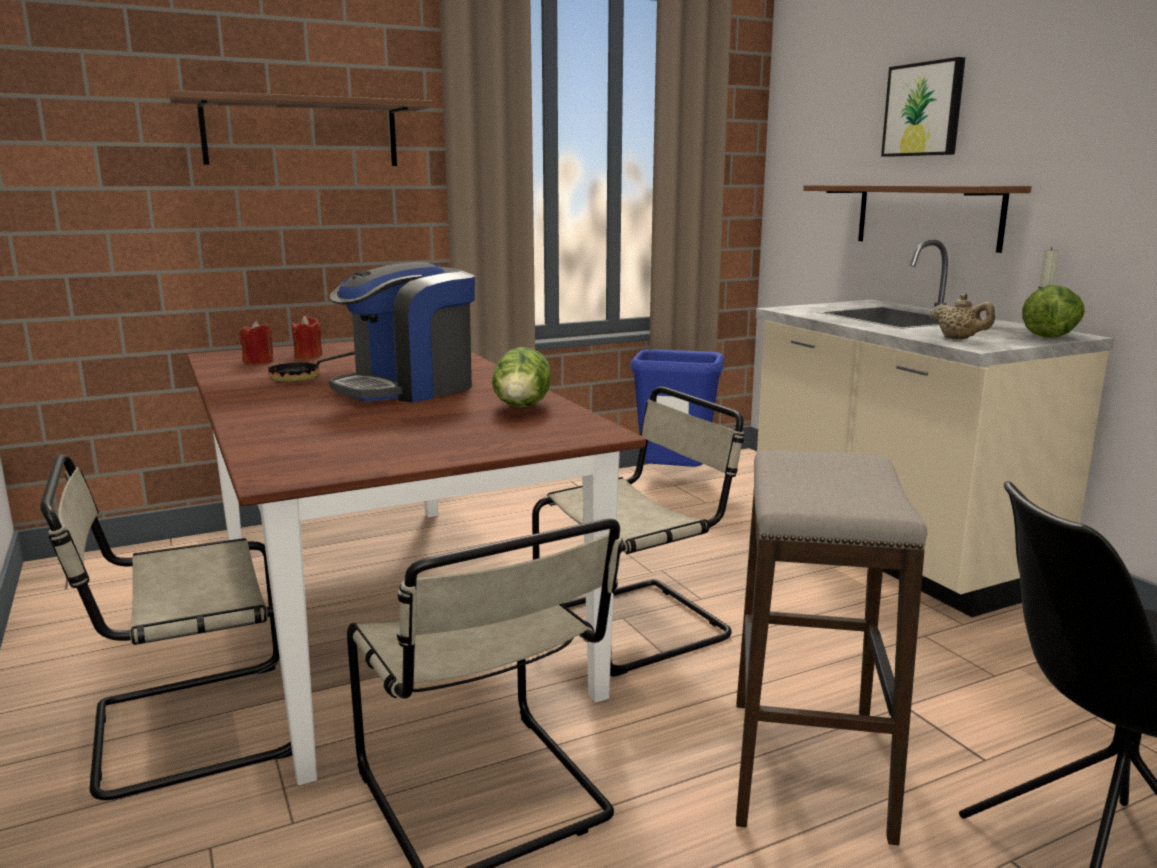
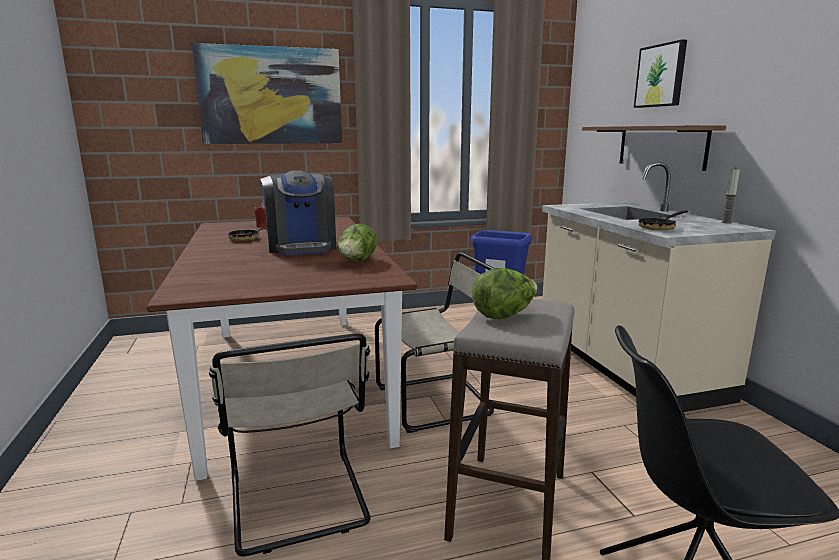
camera: 10 degrees right, 0 degrees up
beige chair [40,454,292,800] -> none
shelf [170,90,434,166] -> picture [192,43,342,144]
red candle [240,321,273,364] -> none
coffee machine [329,262,475,402] -> coffee machine turned 75 degrees counterclockwise [260,170,336,255]
beige teapot [930,293,995,339] -> frying pan [639,210,688,230]
lettuce [1022,285,1085,338] -> lettuce moved to [472,268,538,319]

